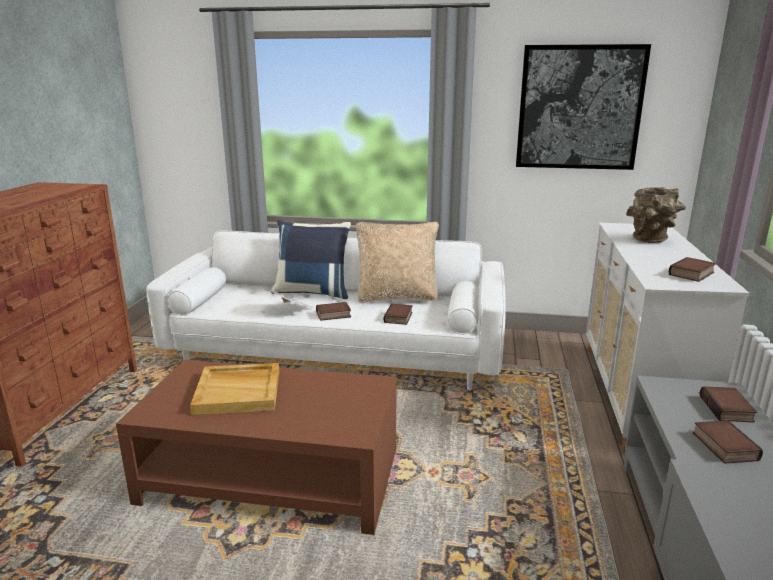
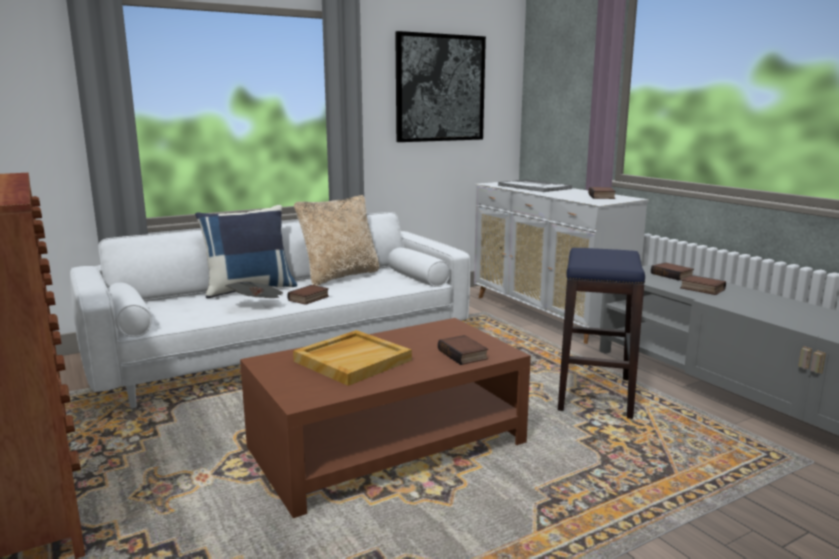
camera: 40 degrees left, 5 degrees down
book [383,304,413,325] -> book moved to [438,335,488,365]
brown vase [626,187,686,243] -> tray [498,179,573,192]
none -> stool [558,248,645,419]

